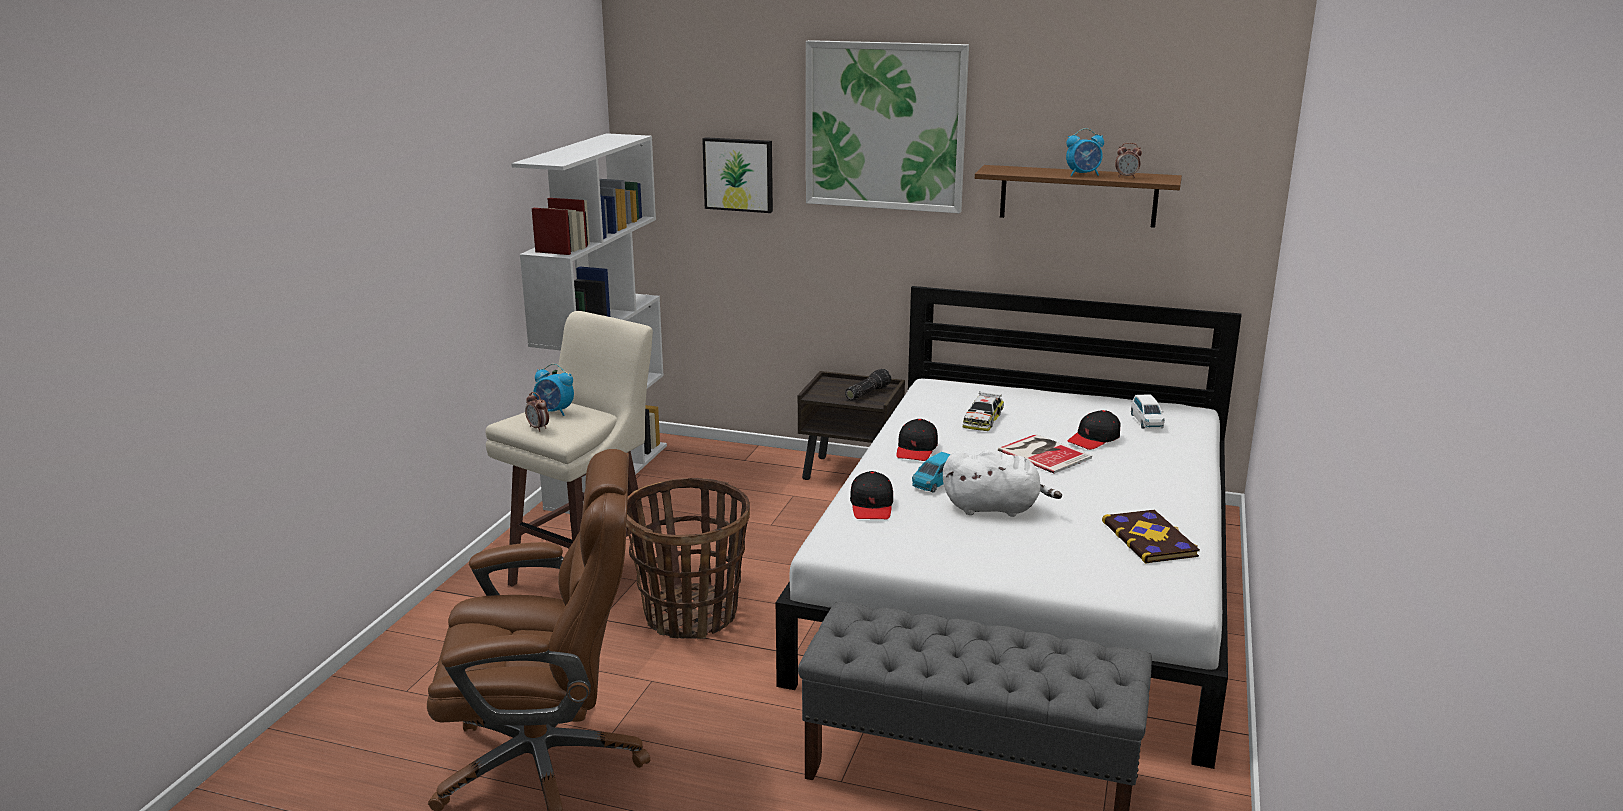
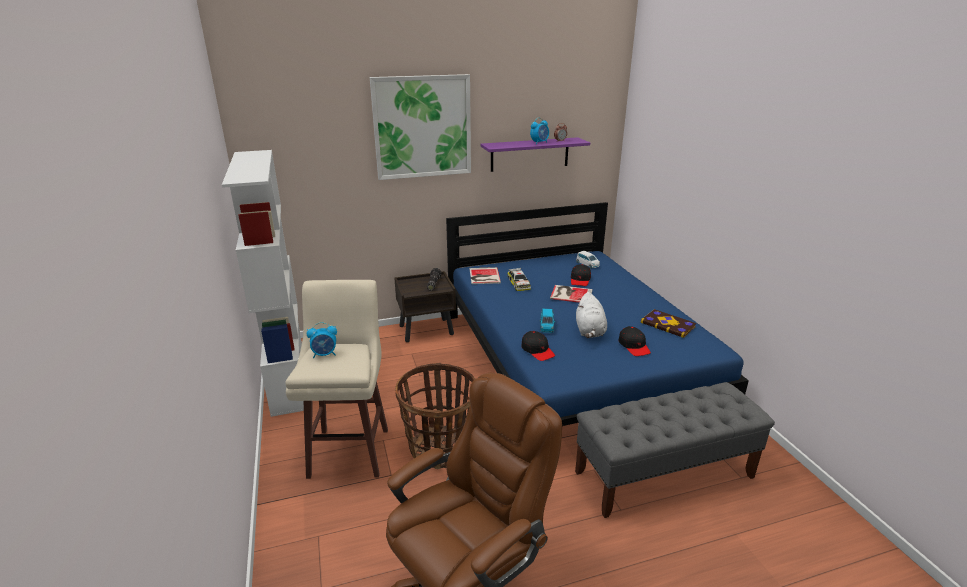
camera: 35 degrees left, 5 degrees up
alarm clock [525,392,549,431] -> none
picture [702,137,773,213] -> none
white bed [776,286,1242,769] -> blue bed [446,202,749,426]
black cap [896,419,938,461] -> black cap moved to [618,326,651,356]
white plush toy [943,449,1062,517] -> white plush toy turned 120 degrees clockwise [576,292,607,338]
brown shelf [975,165,1182,228] -> purple shelf [481,137,590,172]
none -> book [469,267,501,284]

